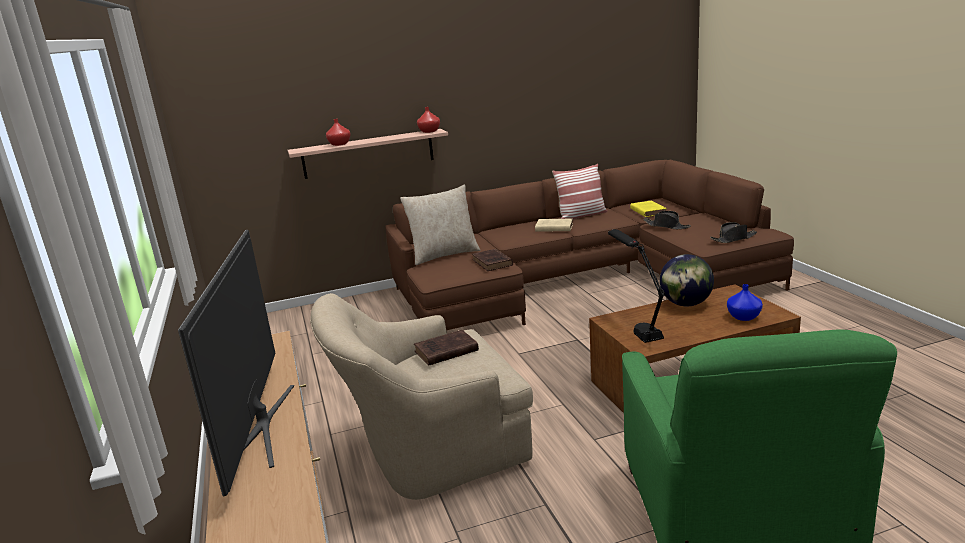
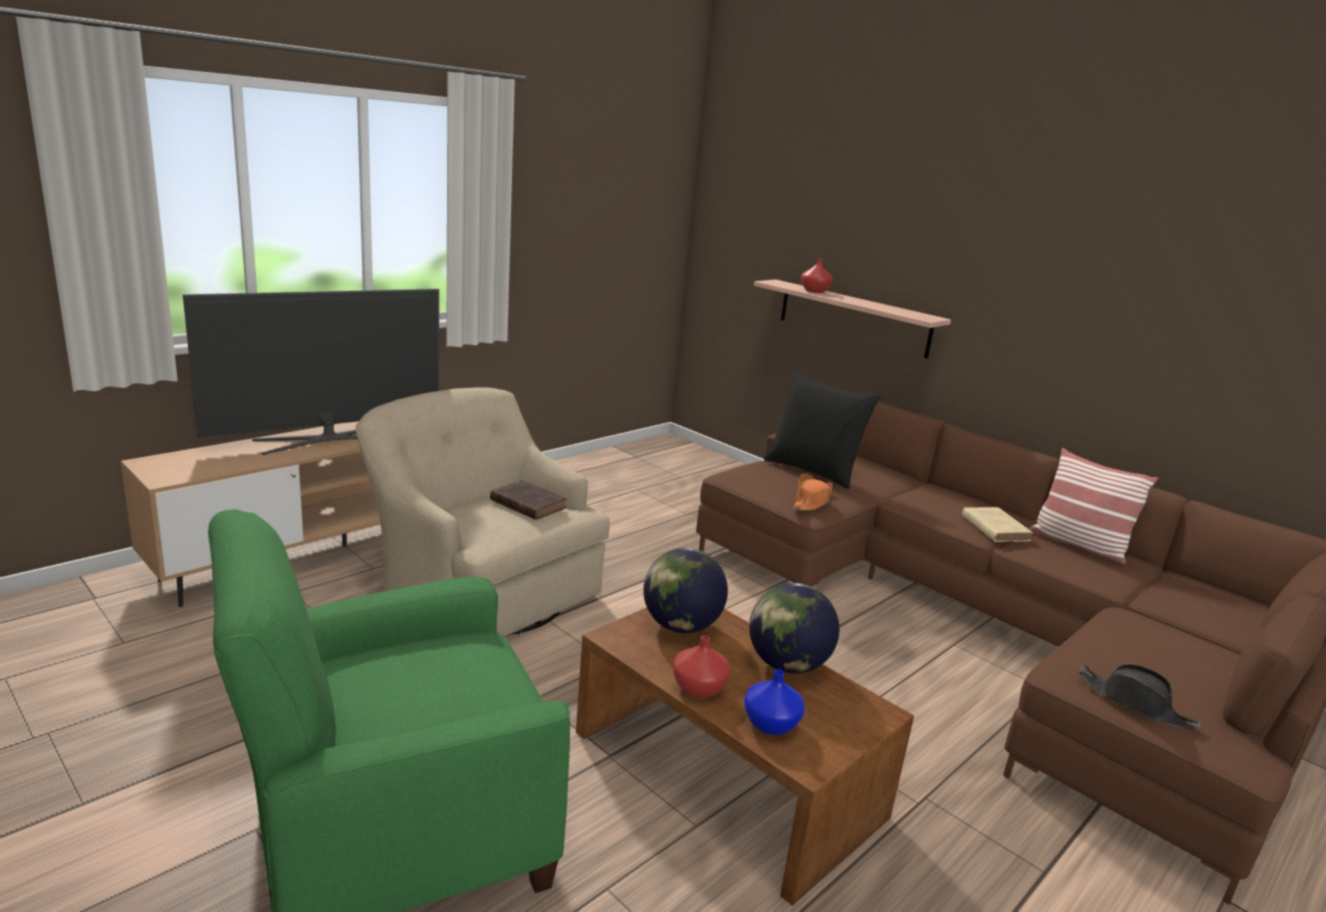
camera: 60 degrees right, 0 degrees up
beige pillow [400,185,481,265] -> black pillow [764,372,881,489]
red vase [417,107,440,133] -> red vase moved to [673,635,730,698]
brown book [472,249,513,271] -> orange hat [793,473,833,511]
black table lamp [608,229,665,343] -> globe [643,548,728,633]
yellow book [630,201,667,217] -> none
black hat [643,211,691,229] -> none

